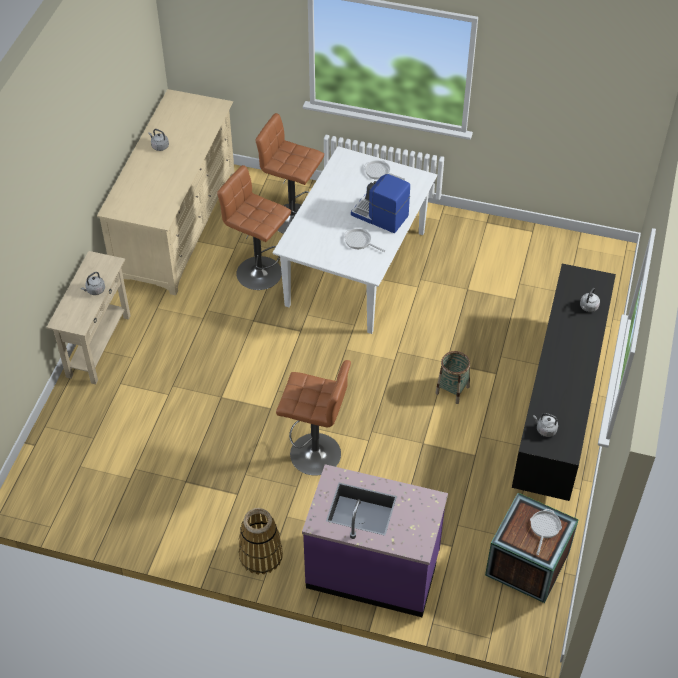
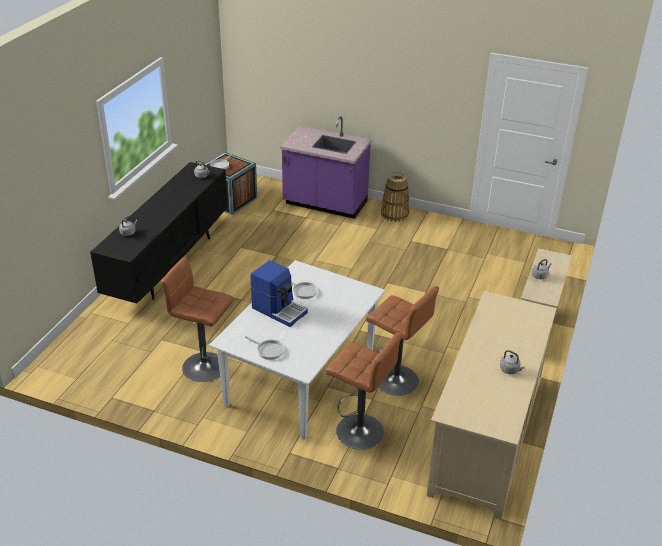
camera: 175 degrees left, 15 degrees down
brown stool [276,360,351,475] -> brown stool moved to [161,258,233,382]
basket [435,351,470,404] -> none

